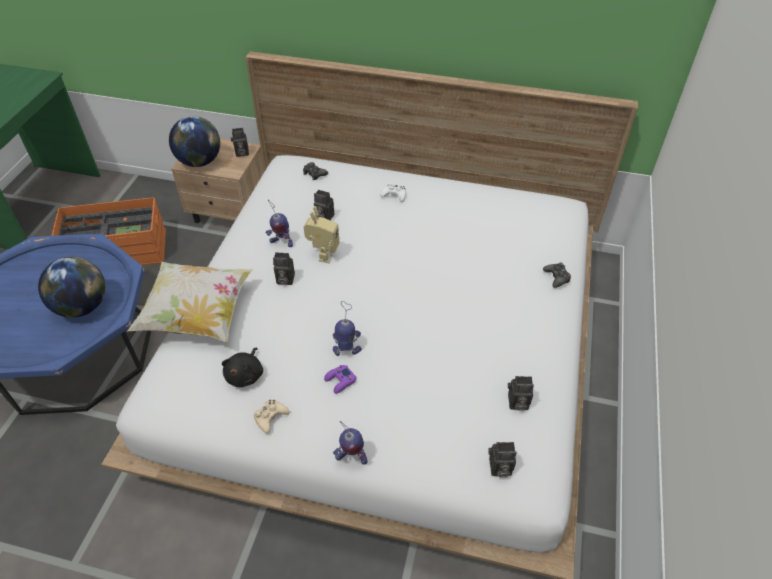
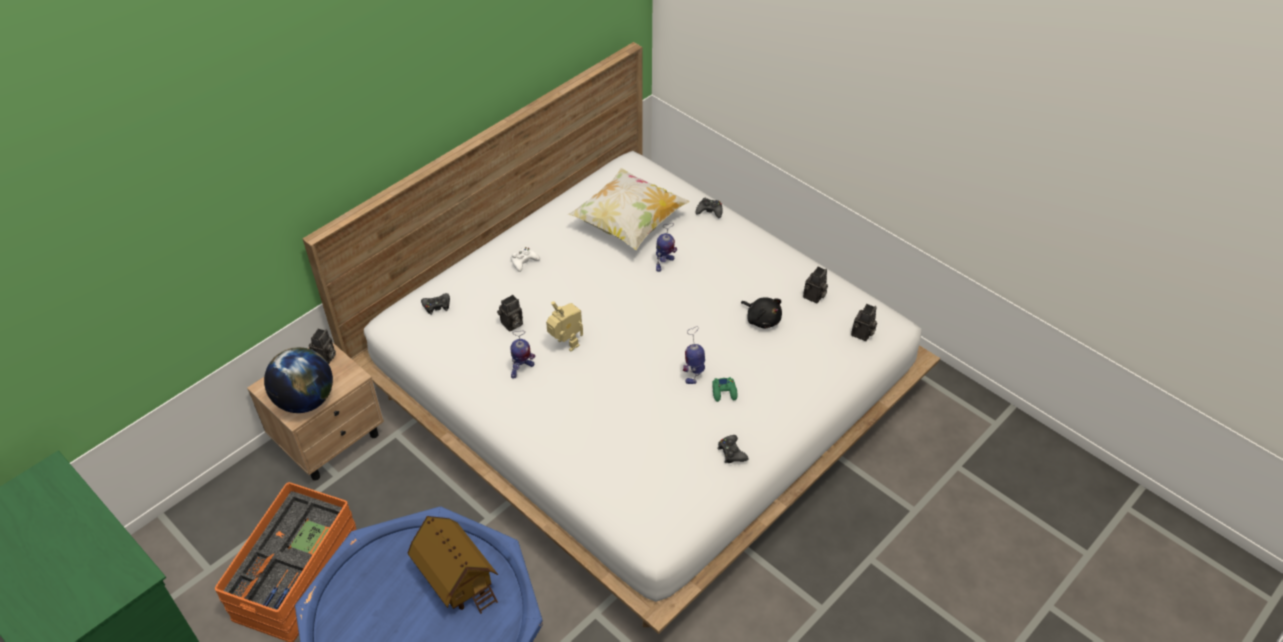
camera: 60 degrees left, 0 degrees up
globe [38,257,105,318] -> toy house [408,516,498,614]
pillow [127,262,253,342] -> pillow moved to [568,168,690,250]
black plush toy [222,348,263,387] -> black plush toy moved to [741,297,782,329]
beige game controller [254,400,290,434] -> black game controller [717,435,749,463]
camera [273,252,295,285] -> none
purple game controller [324,365,356,394] -> green game controller [712,377,738,402]
toy robot [333,421,368,465] -> toy robot moved to [656,223,677,272]

